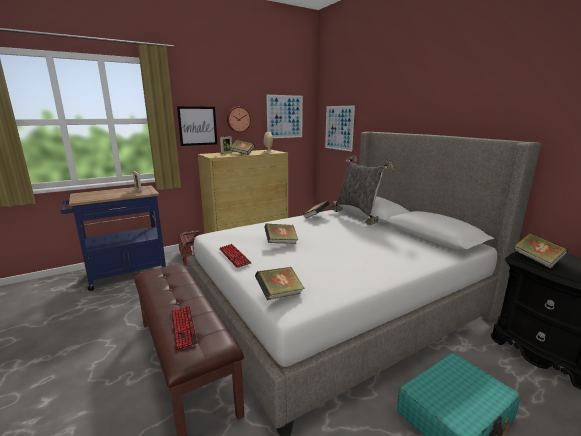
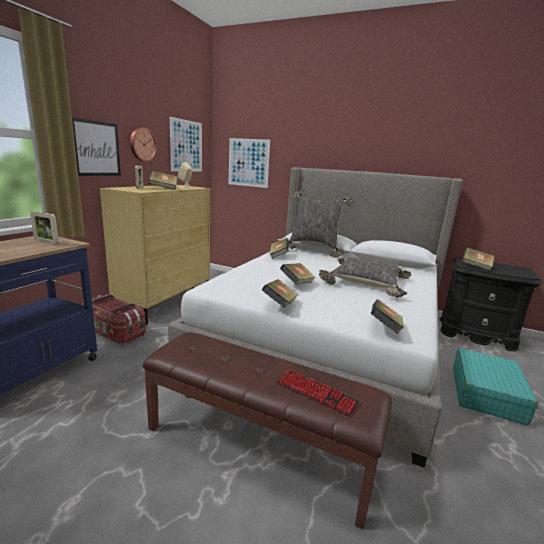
camera: 35 degrees left, 0 degrees up
keyboard [219,244,252,268] -> book [262,279,299,308]
none -> pillow [319,258,411,298]

